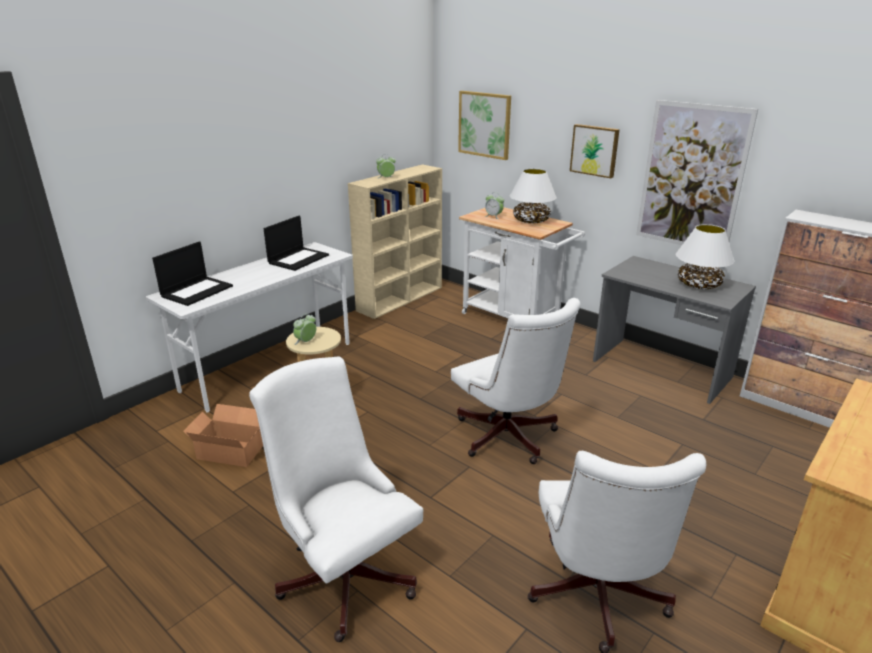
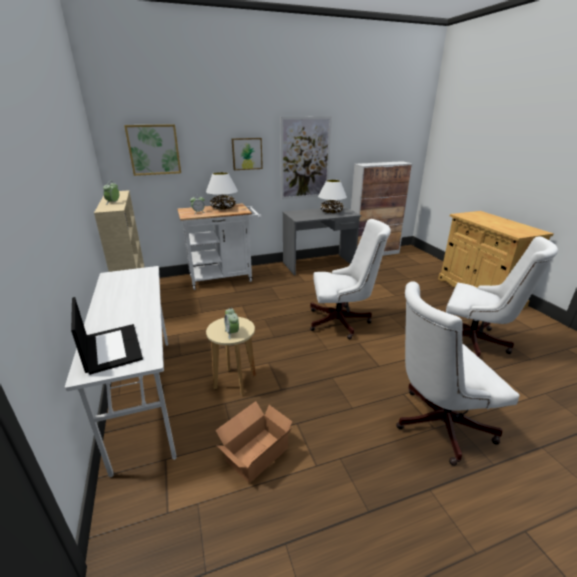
camera: 60 degrees left, 0 degrees up
laptop [263,216,329,271] -> none

